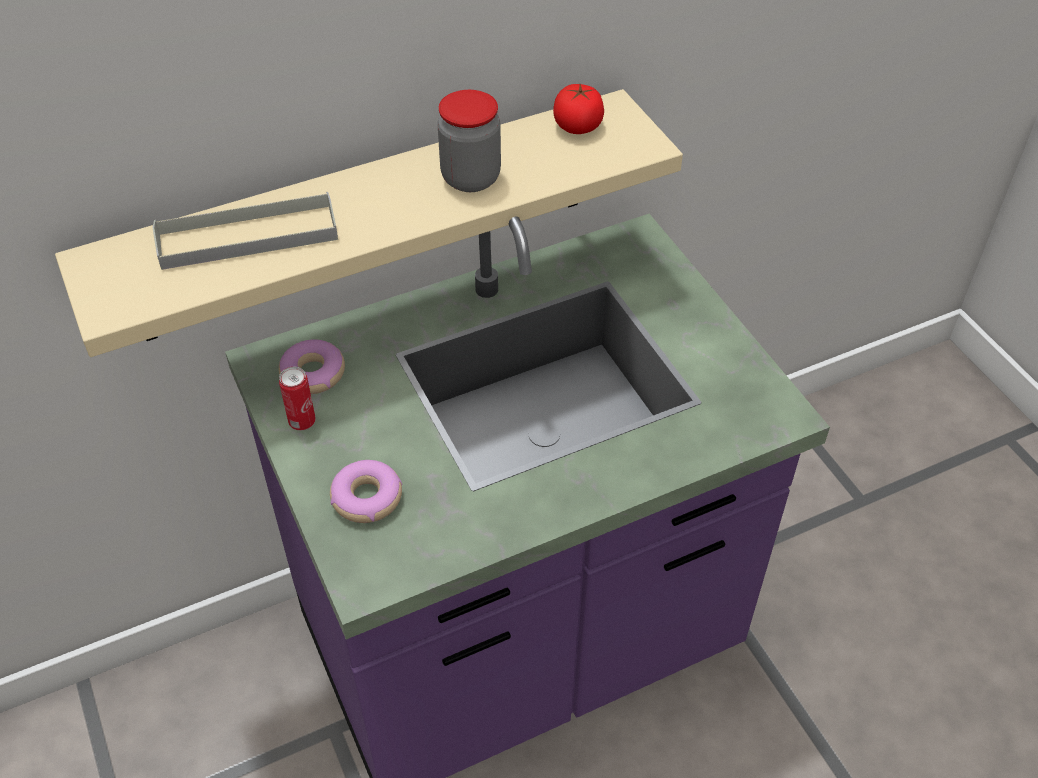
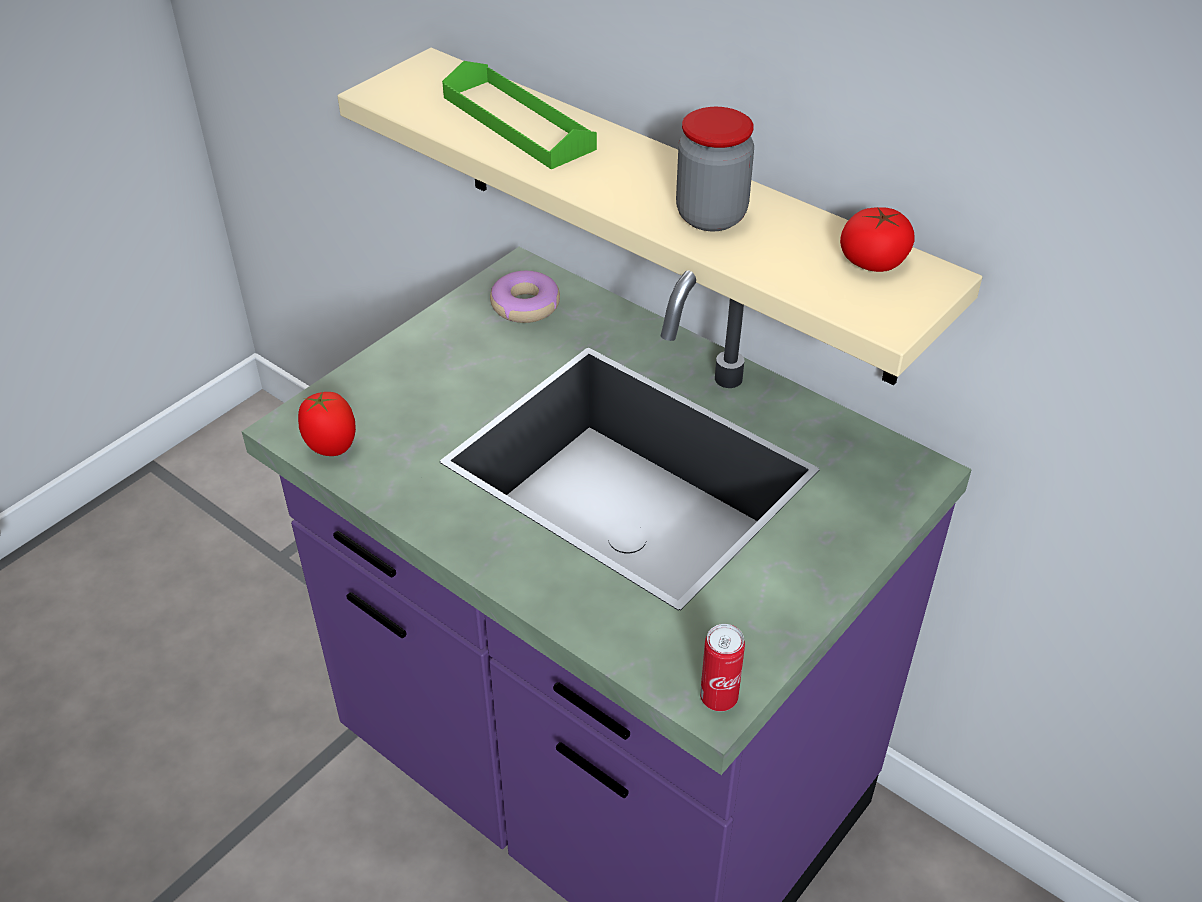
camera: 65 degrees right, 5 degrees down
grey tray [153,192,338,270] -> green tray [442,61,597,169]
can [279,366,316,431] -> can moved to [700,624,745,711]
donut [330,460,402,523] -> none
none -> tomato [298,392,356,456]

